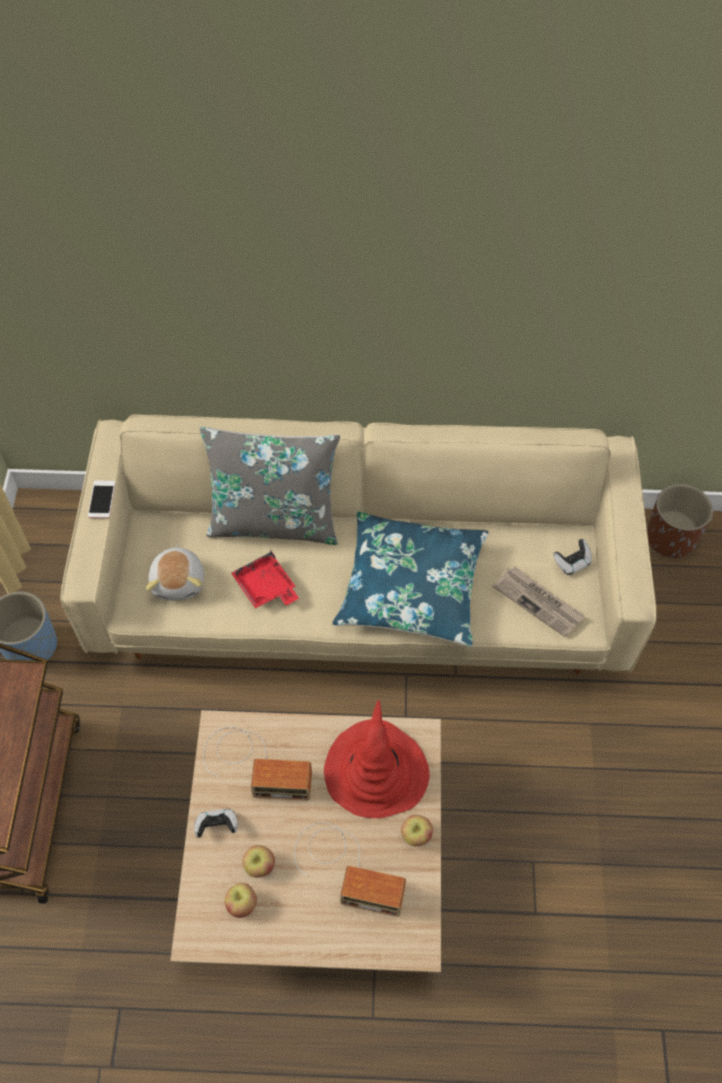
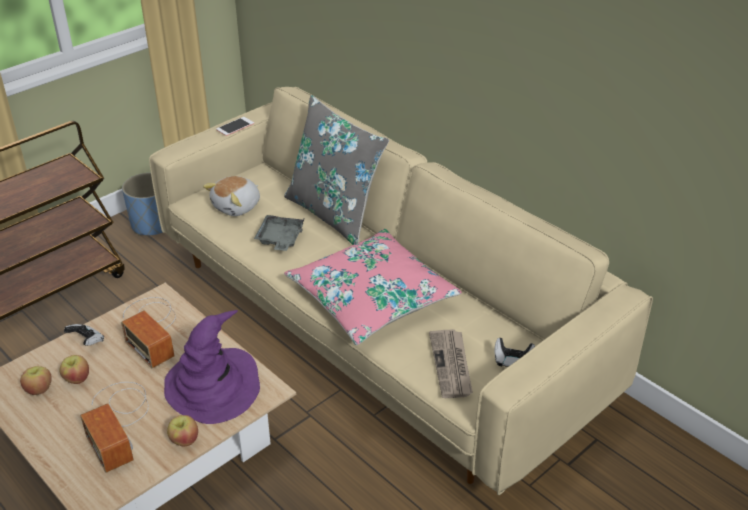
camera: 45 degrees right, 20 degrees down
red tray [231,550,299,609] -> grey tray [254,215,304,251]
red hat [324,700,430,818] -> purple hat [164,310,260,424]
blue pillow [332,512,489,647] -> pink pillow [284,229,462,345]
brown planter [647,484,713,558] -> none

